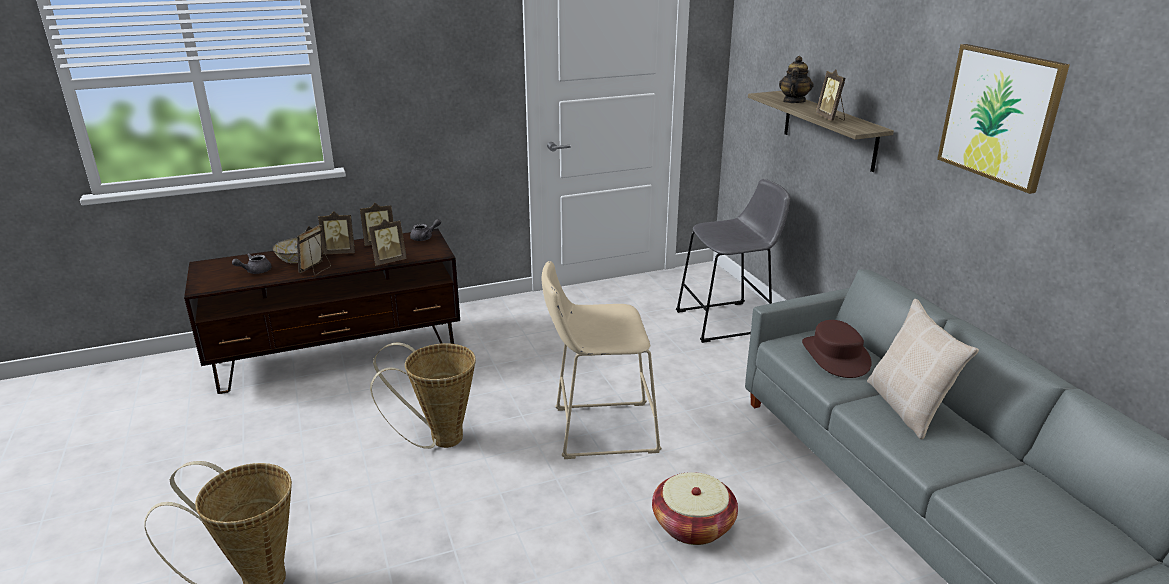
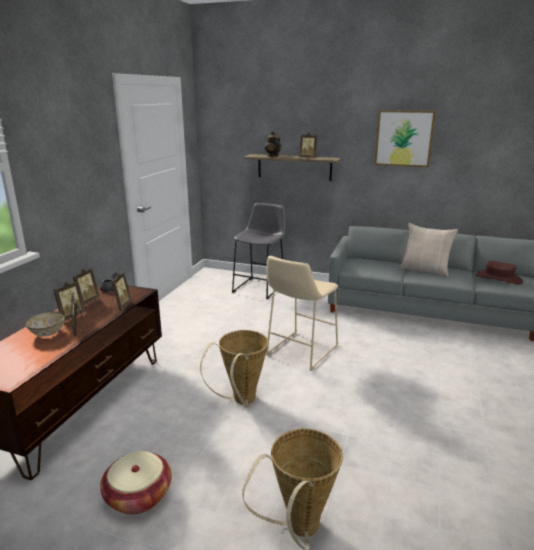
camera: 50 degrees left, 5 degrees down
grey teapot [232,253,271,274] -> none
basket [652,472,738,545] -> basket moved to [100,451,172,515]
brown hat [802,320,872,378] -> brown hat moved to [476,261,523,285]

